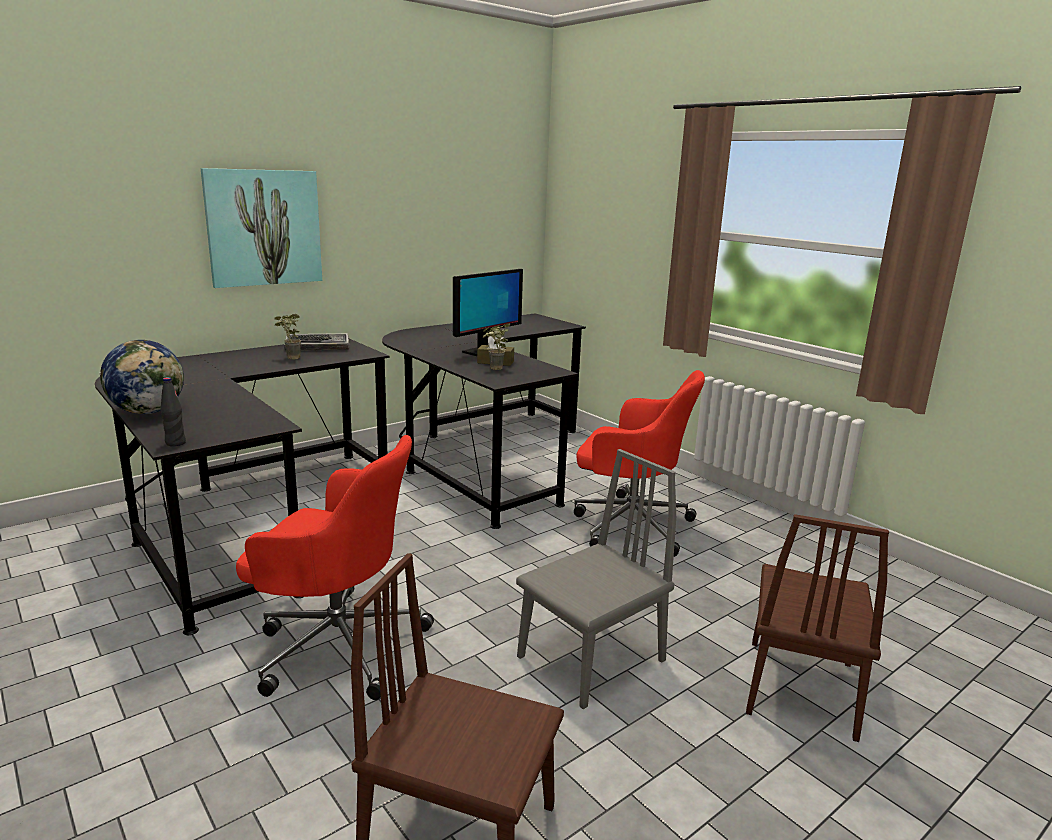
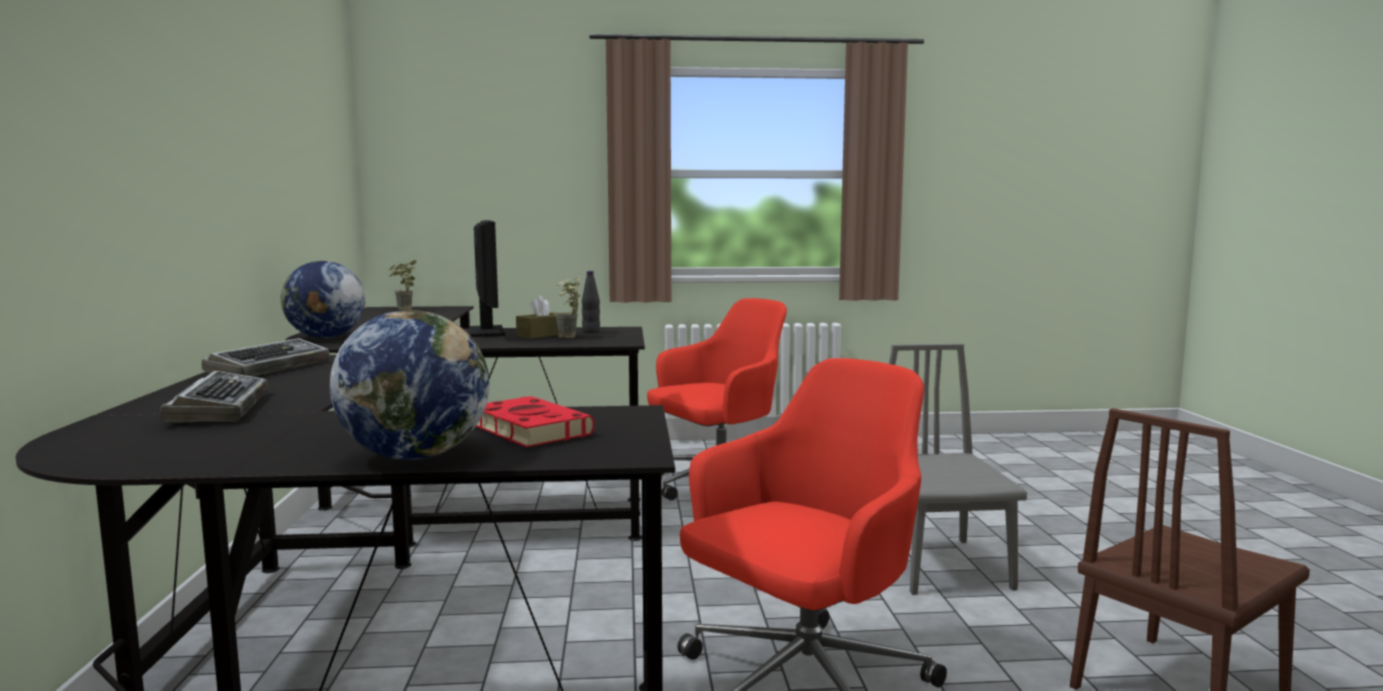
camera: 55 degrees left, 10 degrees down
black bottle [161,377,186,446] -> black bottle moved to [582,271,600,333]
picture [201,168,322,288] -> none
potted plant [274,314,301,359] -> potted plant moved to [389,260,417,310]
brown chair [746,514,889,742] -> none
none -> keyboard [159,371,268,424]
none -> globe [280,261,365,338]
none -> red book [476,396,595,447]

